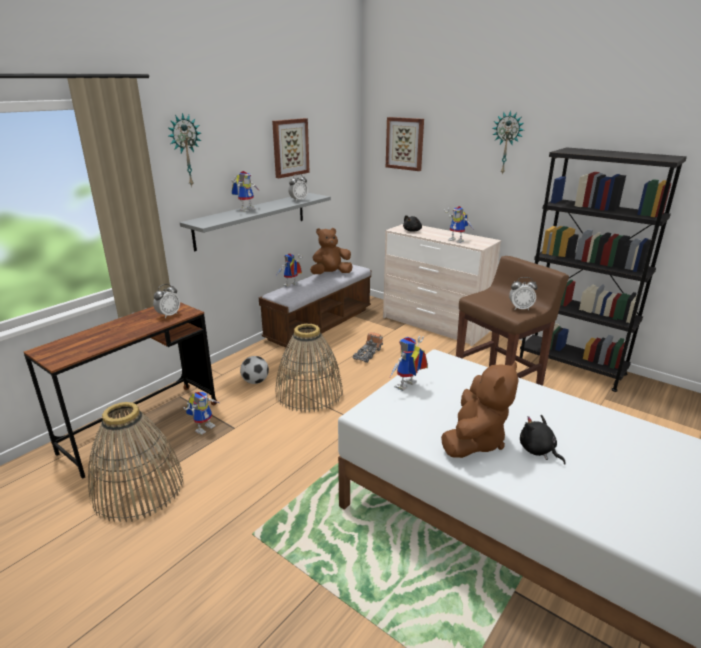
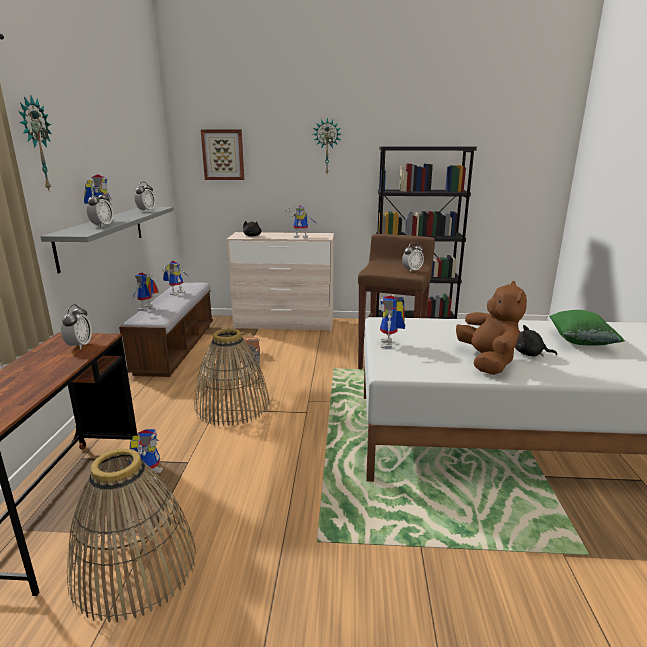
camera: 35 degrees left, 5 degrees down
football [240,356,269,384] -> none
picture [272,118,310,178] -> none
brown plush toy [310,228,353,274] -> toy robot [162,261,188,296]
none -> alarm clock [87,190,113,227]
none -> green pillow [549,310,625,345]

